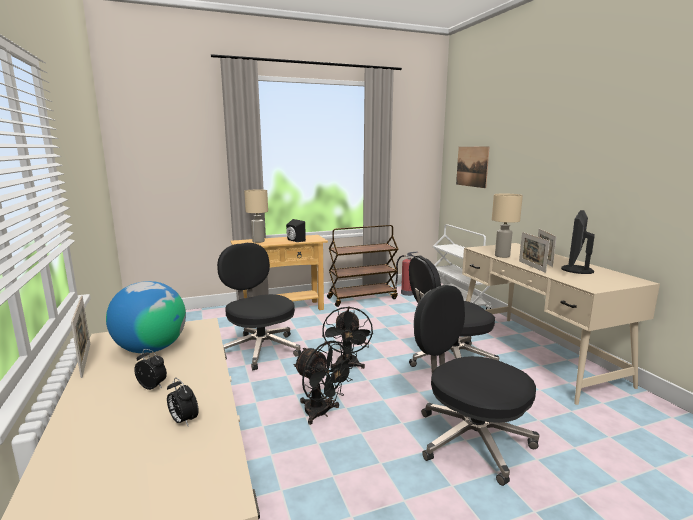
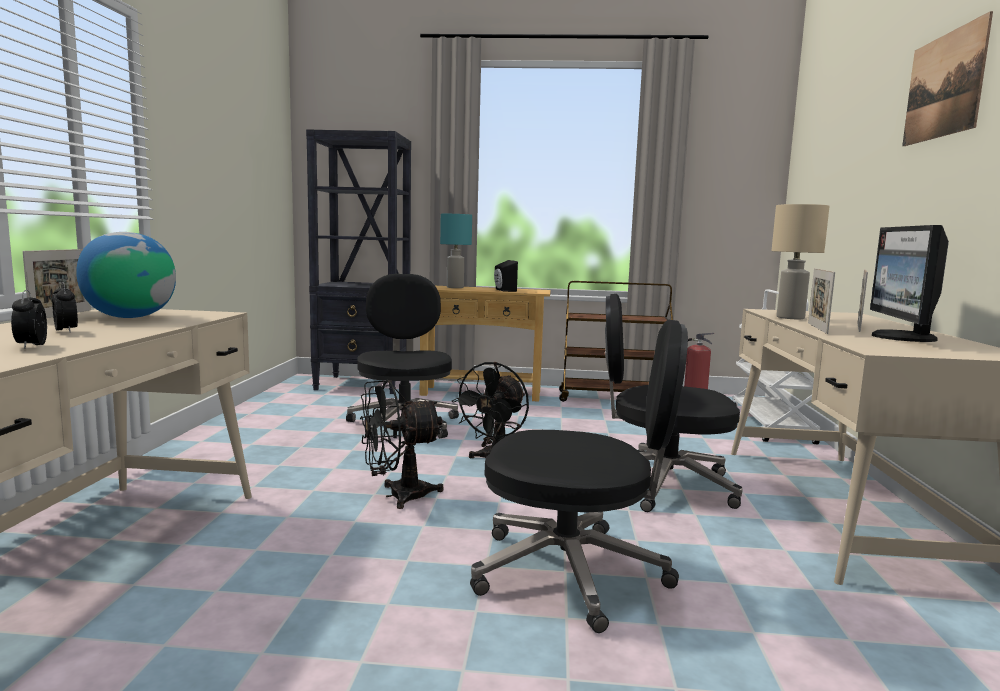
camera: 25 degrees right, 5 degrees down
beige table lamp [244,189,268,243] -> turquoise table lamp [440,214,472,288]
black fan [293,341,356,425] -> black fan turned 90 degrees clockwise [360,380,444,509]
black office chair [414,285,540,486] -> black office chair turned 120 degrees clockwise [470,320,688,633]
picture [456,147,489,188] -> picture moved to [902,11,993,146]
monitor [561,210,595,274] -> monitor turned 45 degrees counterclockwise [870,225,949,342]
none -> black bookcase [306,129,411,394]

